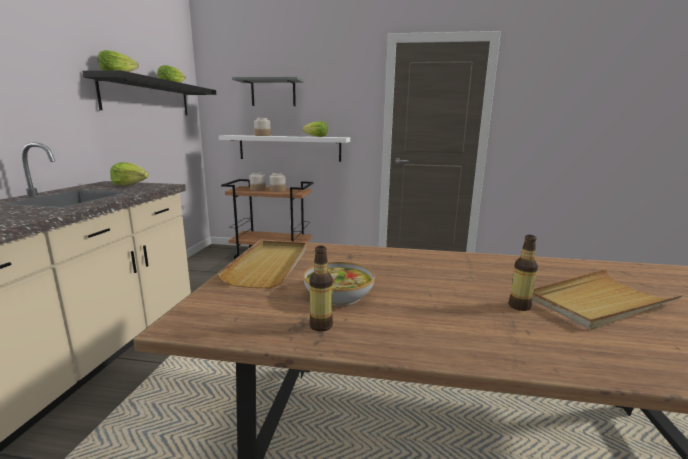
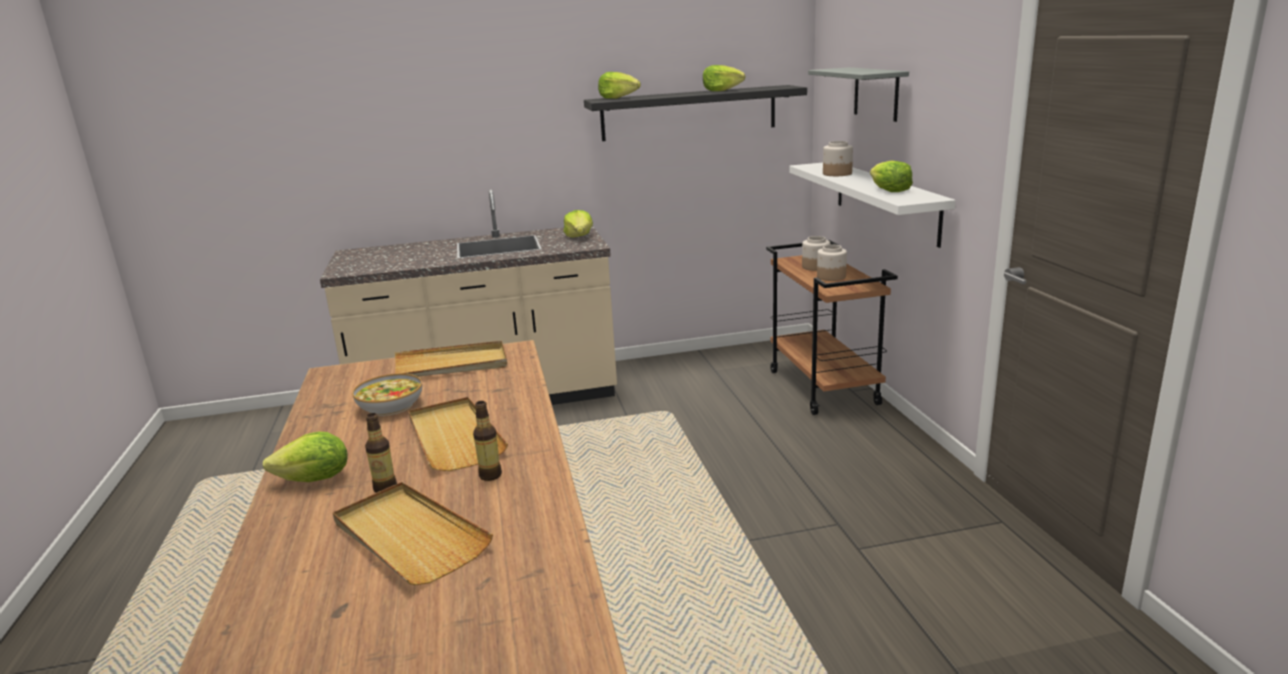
camera: 70 degrees right, 5 degrees up
bottle [309,246,333,332] -> bottle moved to [473,401,502,481]
none -> lettuce [263,432,348,482]
none -> beige tray [408,397,508,471]

